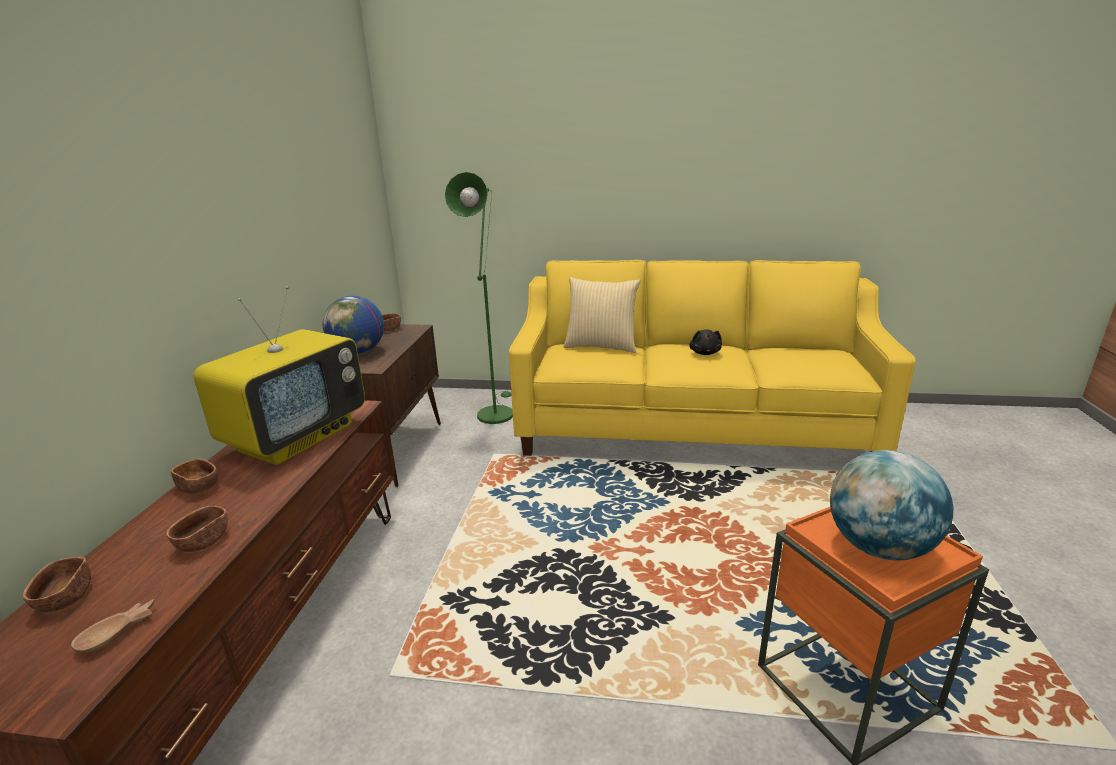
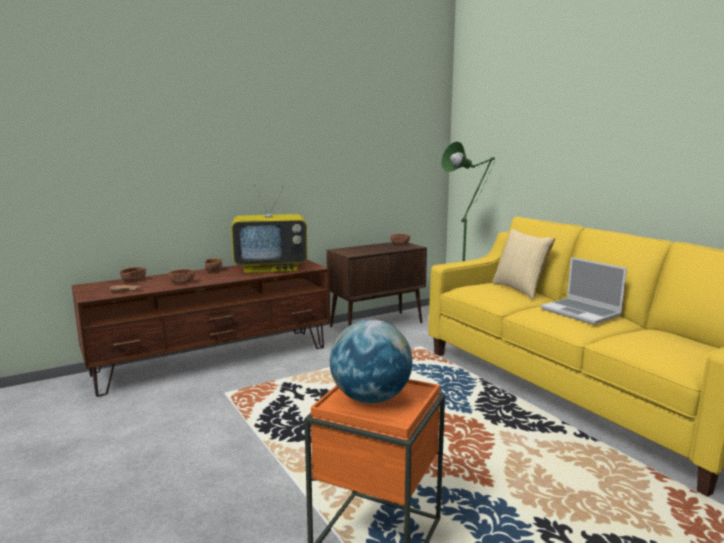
camera: 50 degrees right, 10 degrees down
globe [322,296,384,354] -> none
black plush toy [689,329,722,355] -> laptop [541,257,627,325]

